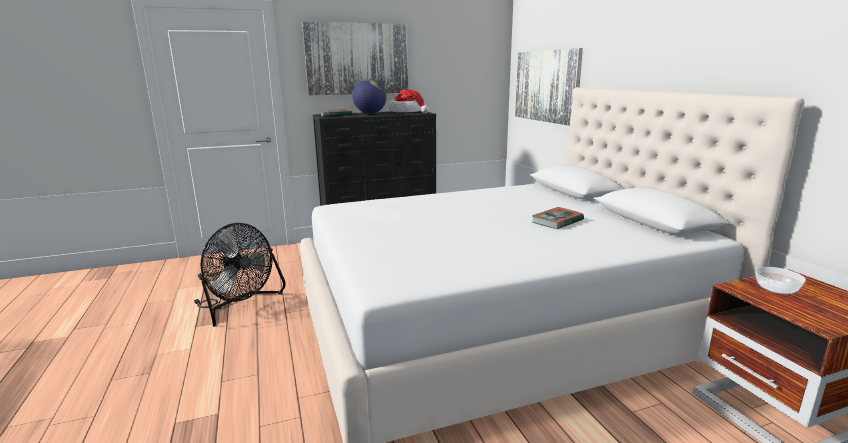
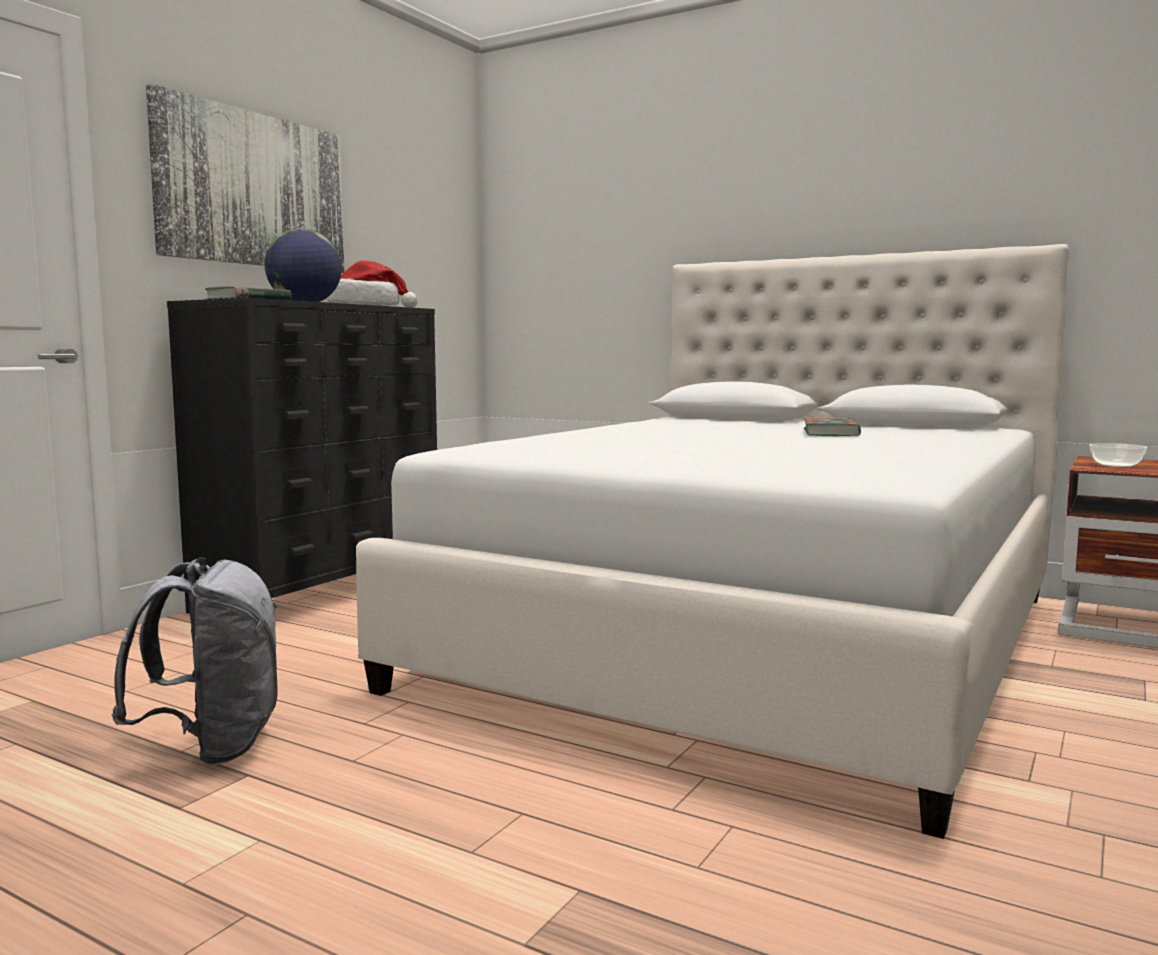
camera: 40 degrees left, 10 degrees down
black fan [194,223,286,327] -> grey backpack [112,557,278,765]
picture [515,48,583,126] -> none

